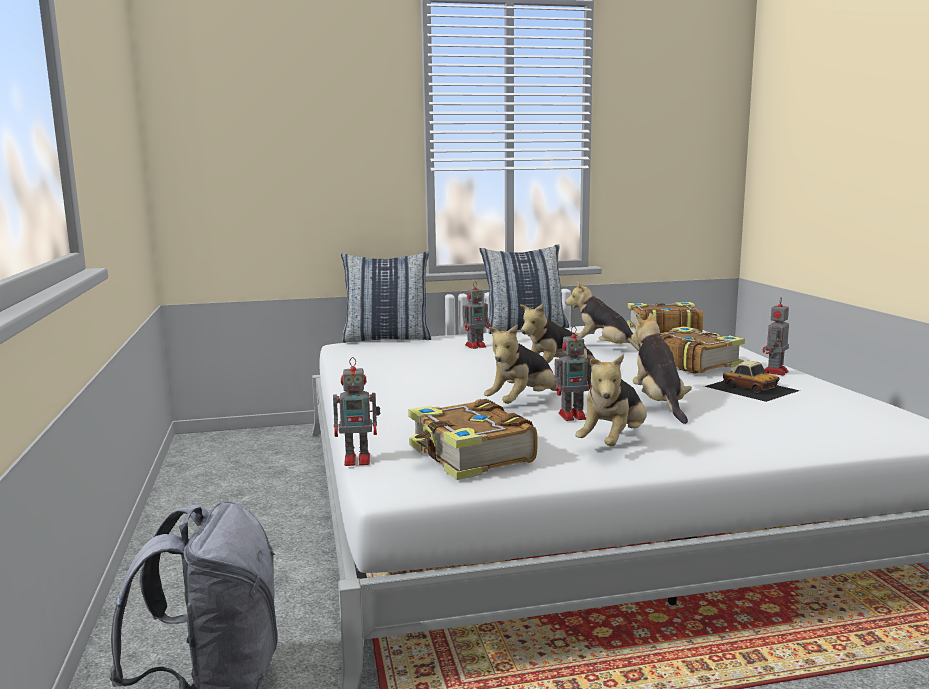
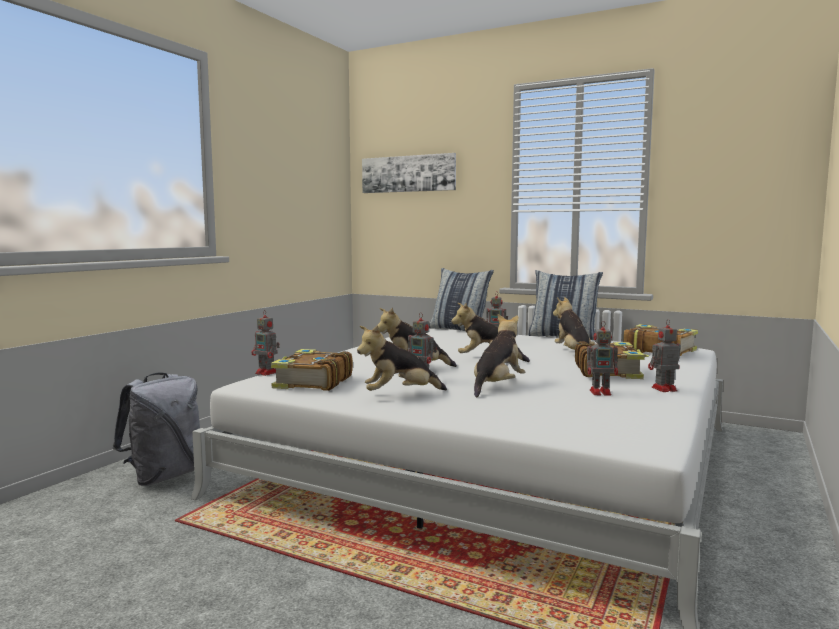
camera: 40 degrees right, 5 degrees down
toy car [704,361,800,402] -> toy robot [587,321,618,396]
none -> picture [362,153,456,193]

